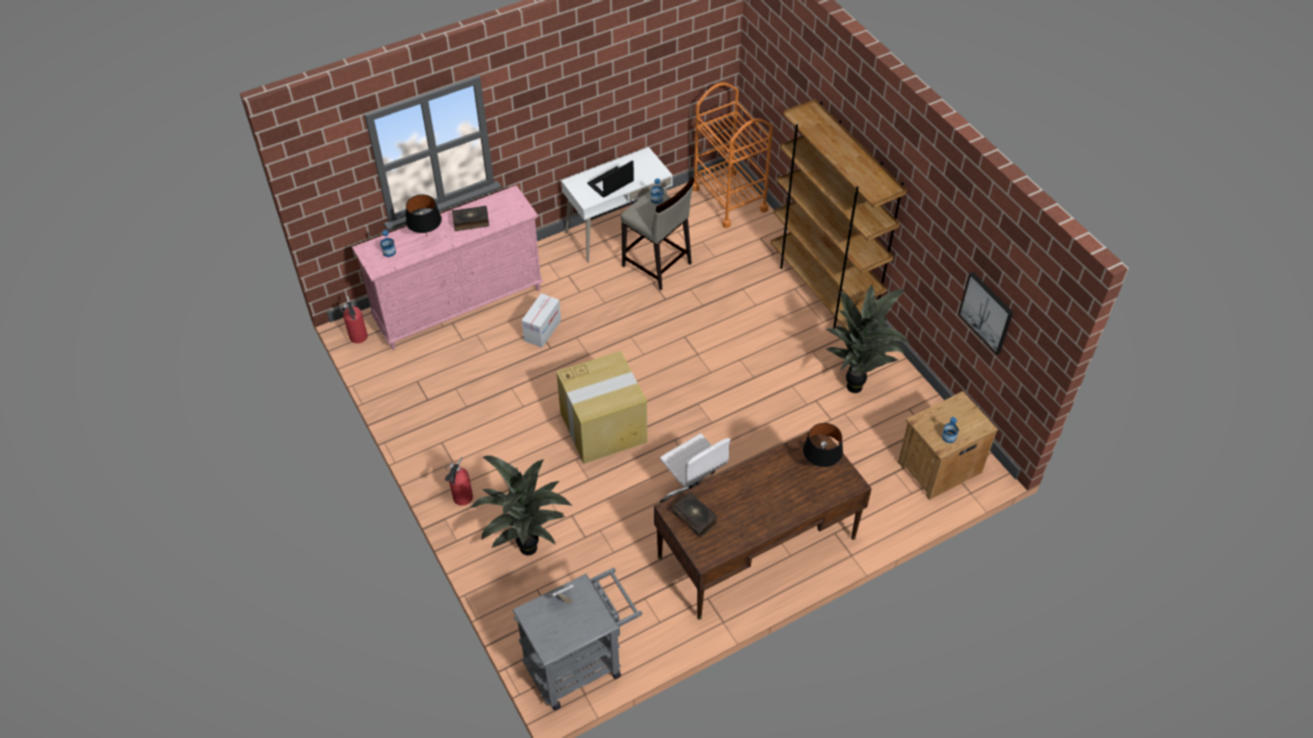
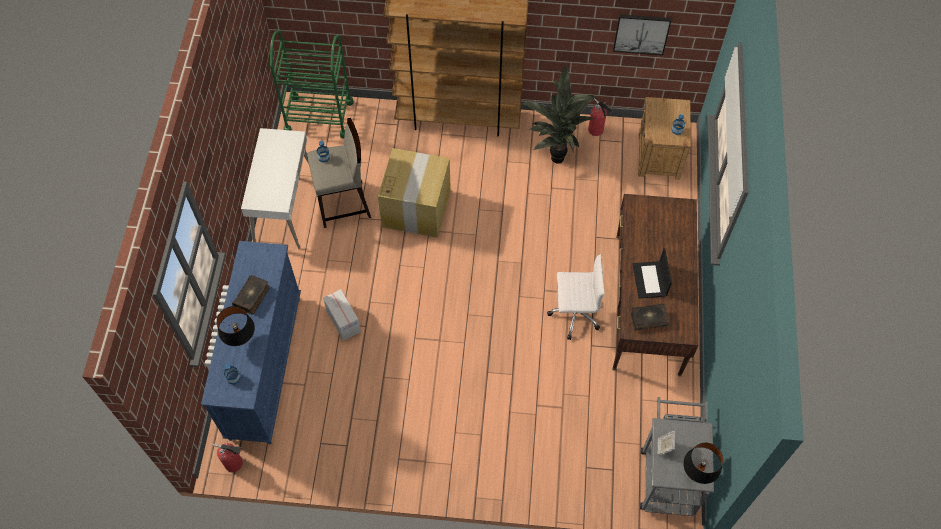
camera: 55 degrees left, 10 degrees up
pink dresser [352,185,543,350] -> blue dresser [201,241,301,444]
fire extinguisher [444,457,473,506] -> fire extinguisher moved to [588,98,613,136]
potted plant [471,455,573,556] -> none
cardboard box [556,351,647,464] -> cardboard box moved to [378,148,451,238]
laptop [587,160,634,198] -> laptop moved to [633,248,672,299]
orange cart [692,82,773,228] -> green cart [270,30,354,139]
black table lamp [803,423,843,467] -> black table lamp moved to [683,443,723,484]

